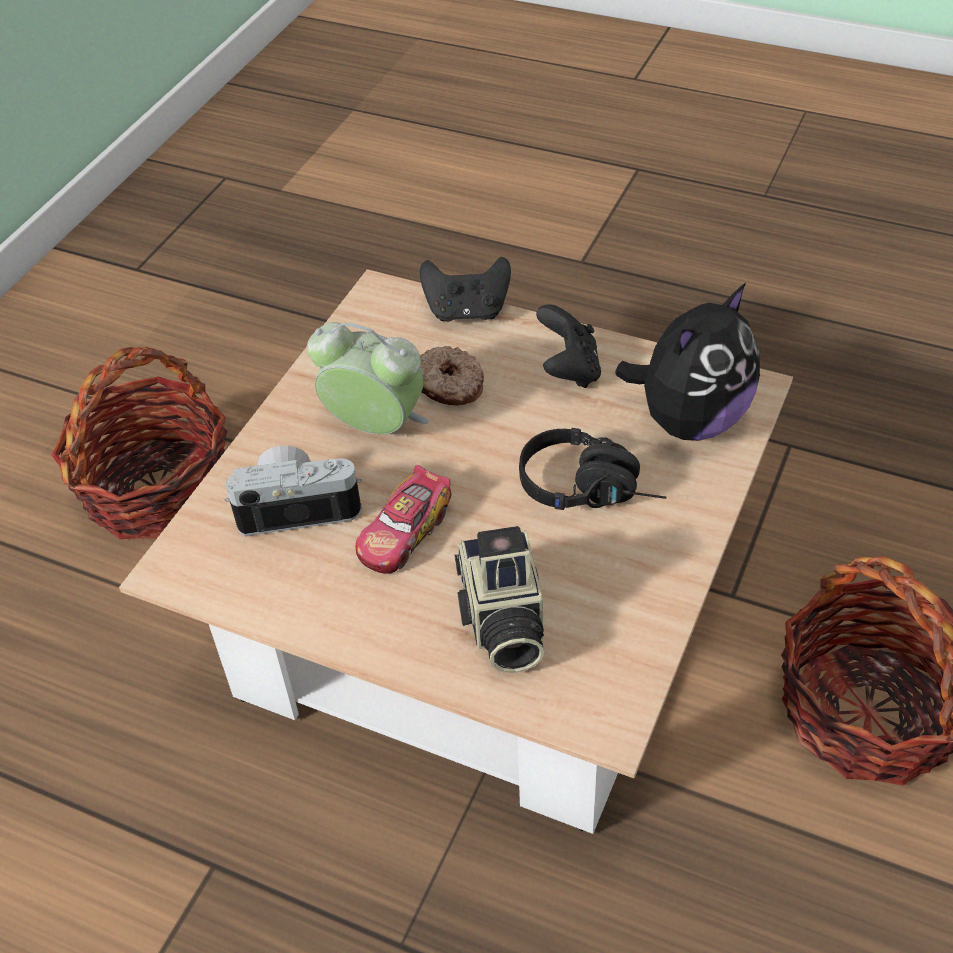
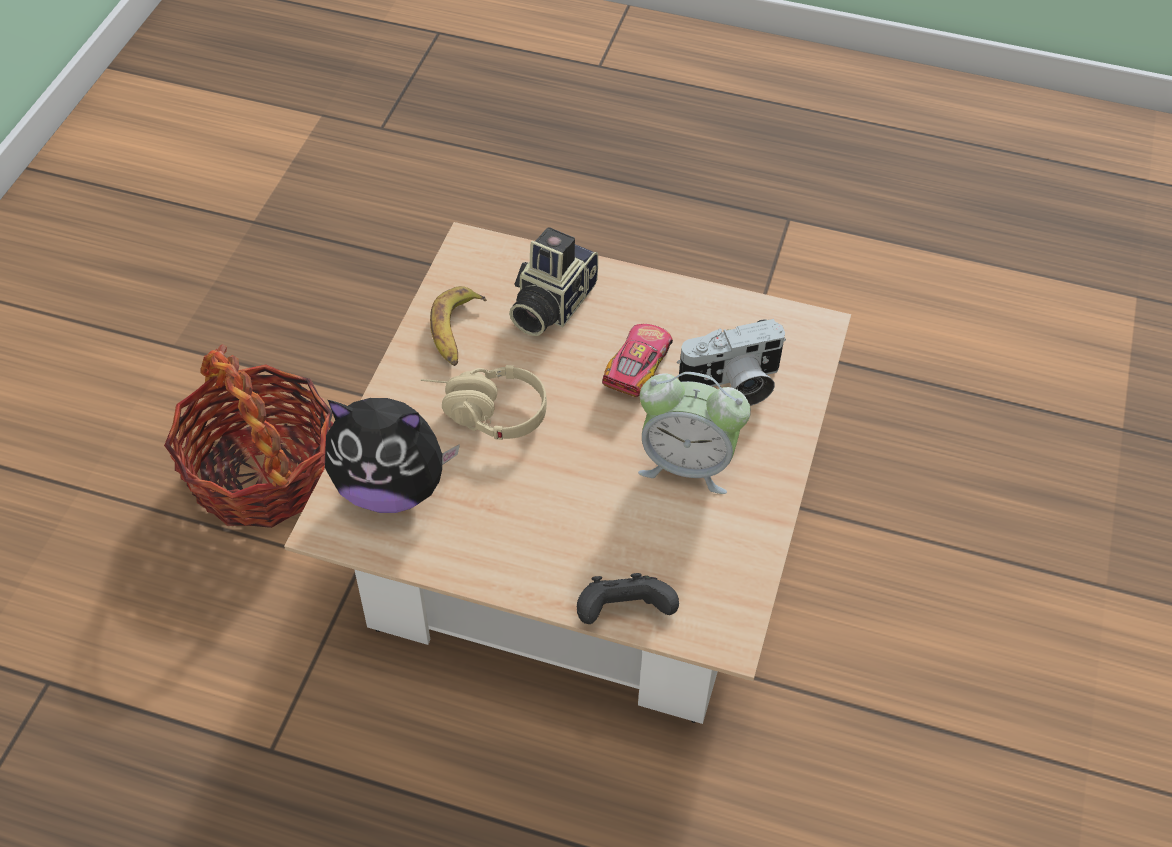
camera: 170 degrees right, 5 degrees up
basket [51,347,227,539] -> none
donut [420,346,484,406] -> none
camera [455,526,544,673] -> camera turned 135 degrees counterclockwise [509,227,598,336]
black headphones [519,428,666,510] -> beige headphones [421,365,547,440]
black game controller [536,304,601,388] -> none
plush toy [615,283,760,441] -> plush toy turned 120 degrees counterclockwise [325,398,460,513]
none -> banana [430,286,487,366]

